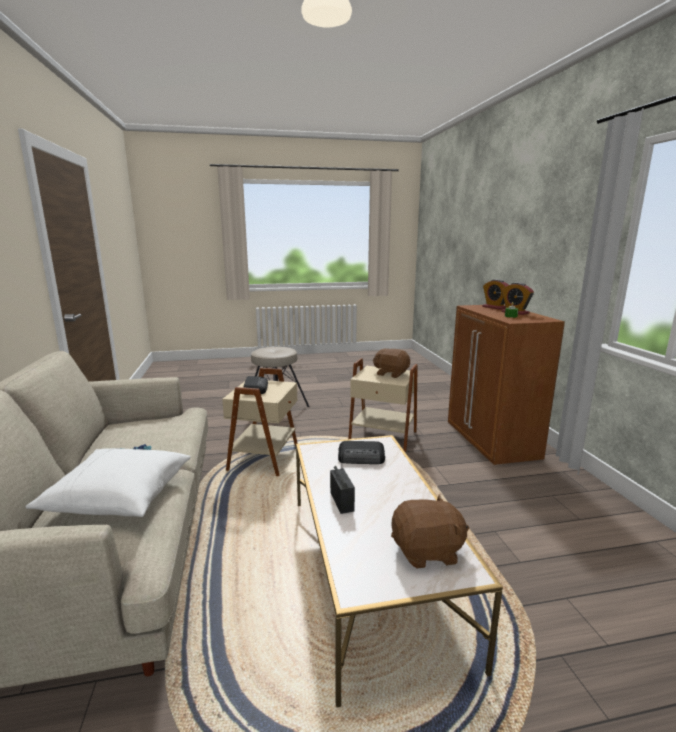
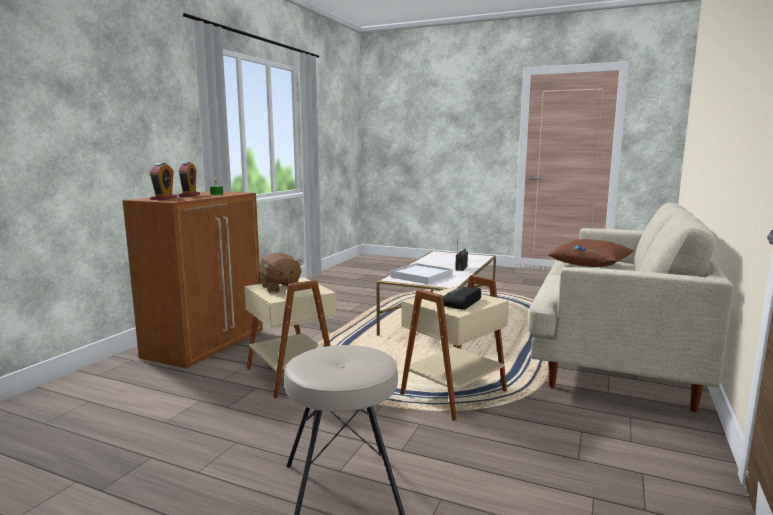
camera: 145 degrees left, 5 degrees down
white pillow [25,444,191,517] -> brown pillow [548,239,634,267]
radio [338,441,385,464] -> white tray [391,263,452,284]
brown plush toy [391,494,469,569] -> none

